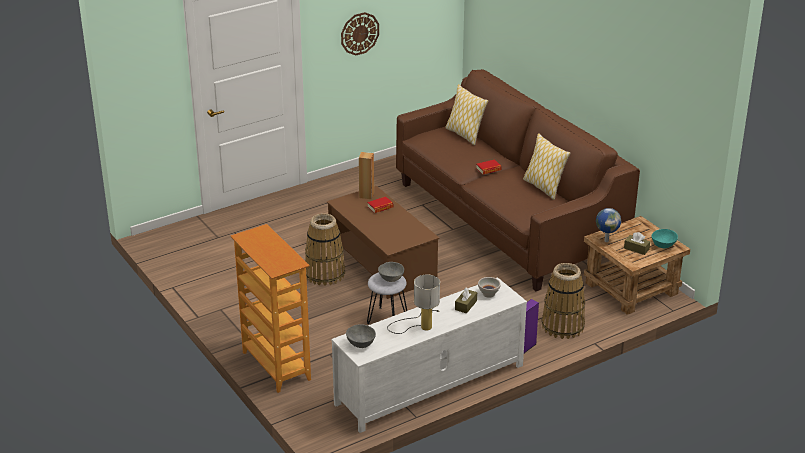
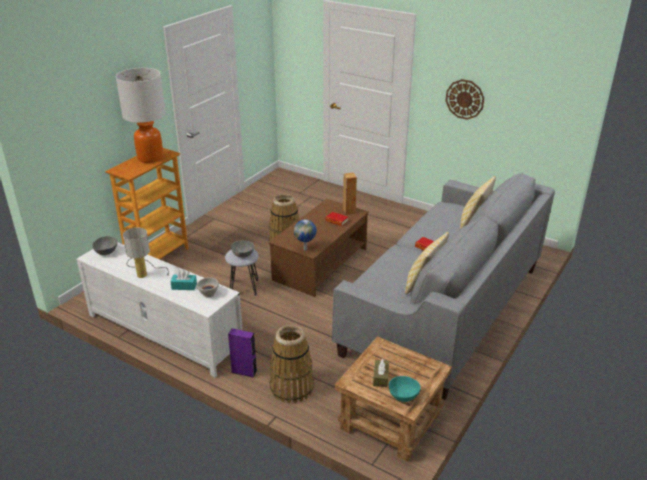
camera: 65 degrees right, 0 degrees up
brown sofa [396,69,640,291] -> grey sofa [332,173,555,401]
brown tissue box [455,287,477,314] -> turquoise tissue box [171,270,197,290]
globe [596,208,621,242] -> globe moved to [294,219,317,250]
none -> table lamp [116,68,166,163]

